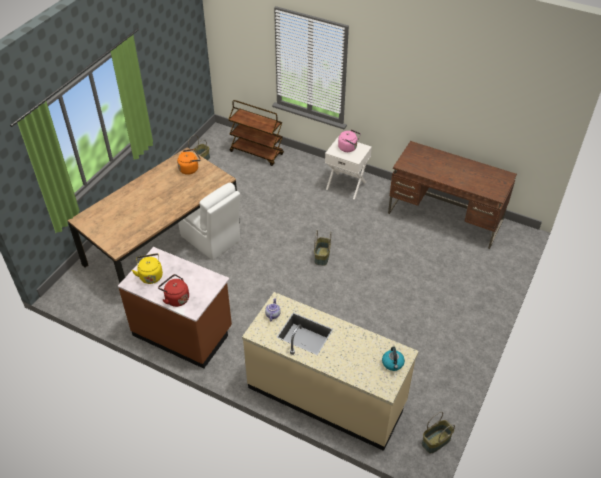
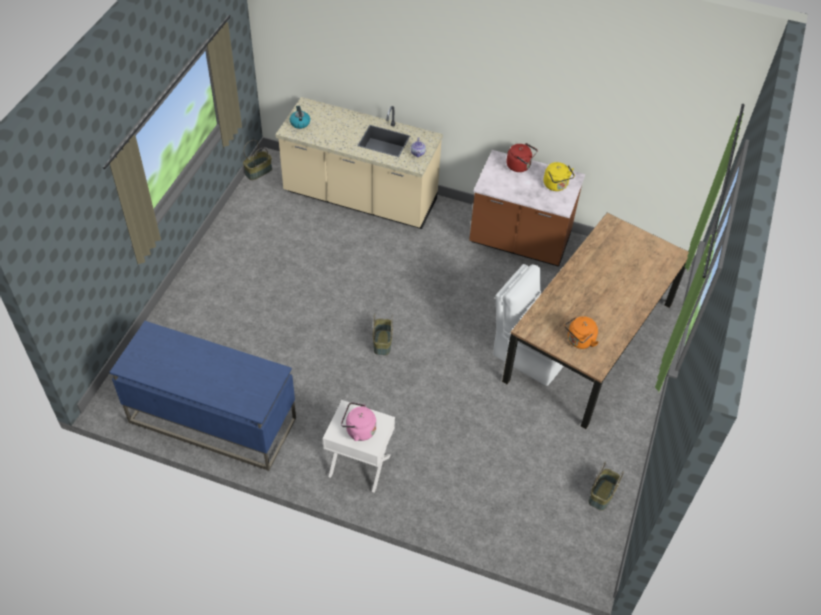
camera: 170 degrees right, 5 degrees up
brown cart [228,100,284,166] -> none
brown desk [388,141,517,249] -> blue desk [110,321,296,471]

